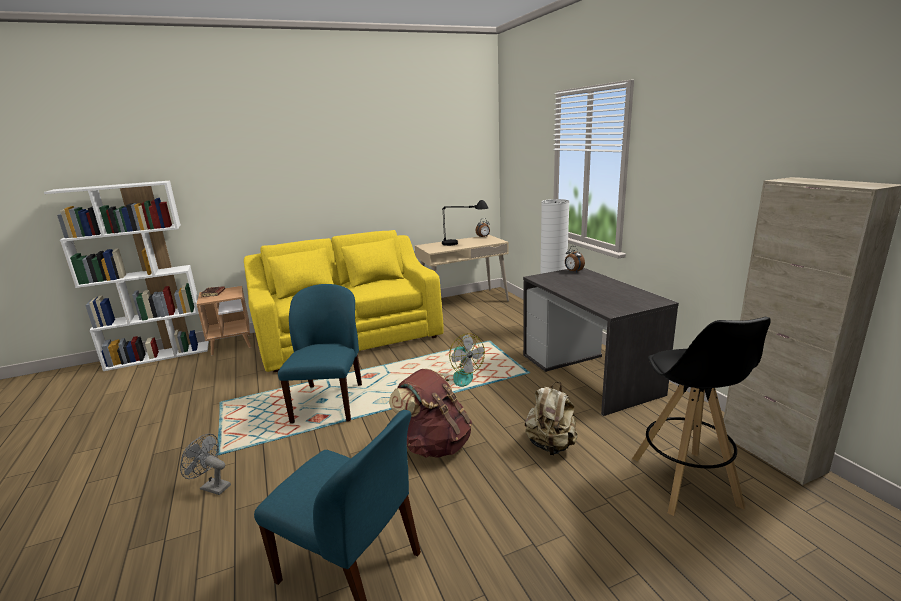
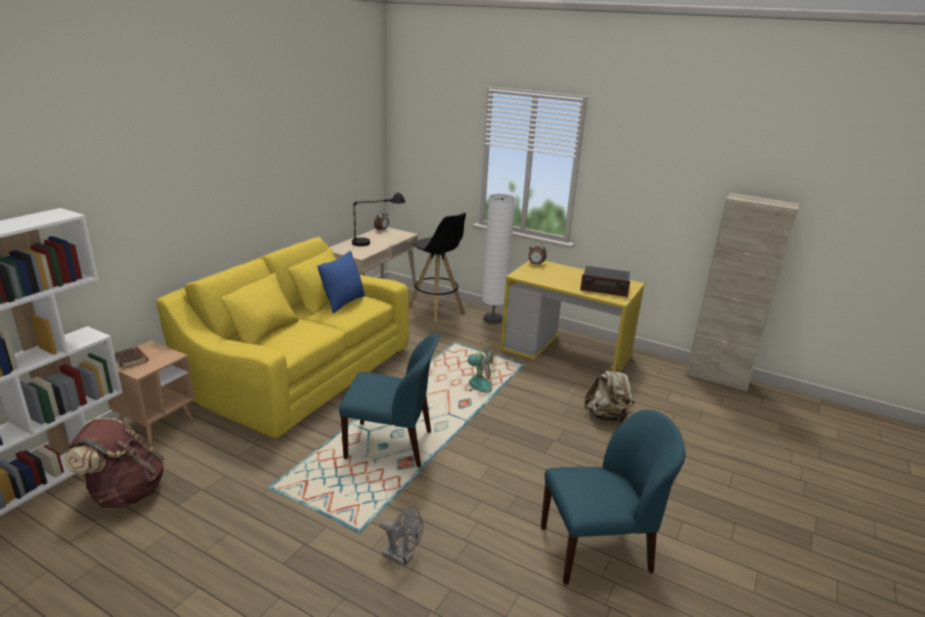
camera: 40 degrees left, 5 degrees up
grey fan [180,434,231,495] -> grey fan turned 135 degrees counterclockwise [380,507,423,566]
blue chair [278,284,362,424] -> blue chair turned 135 degrees clockwise [339,334,439,467]
brown backpack [389,369,472,458] -> brown backpack moved to [64,418,164,508]
grey desk [523,268,679,416] -> yellow desk [500,260,645,372]
black stool [632,317,771,516] -> black stool moved to [409,213,466,322]
none -> blue pillow [318,251,365,313]
none -> radio [580,266,630,297]

